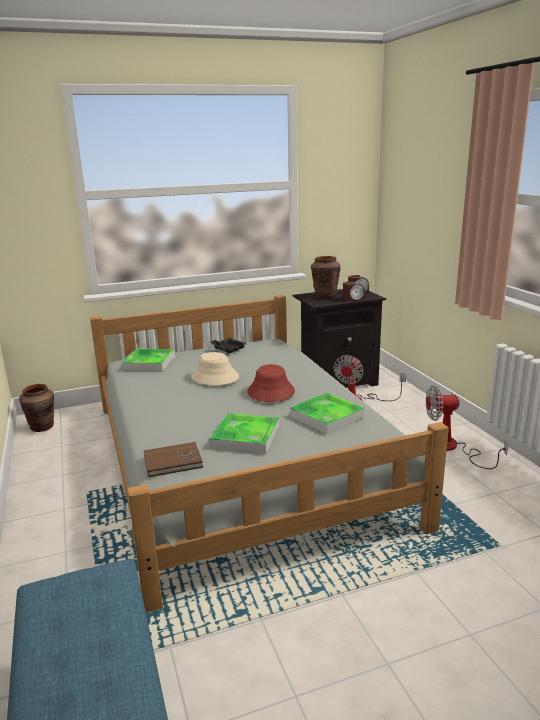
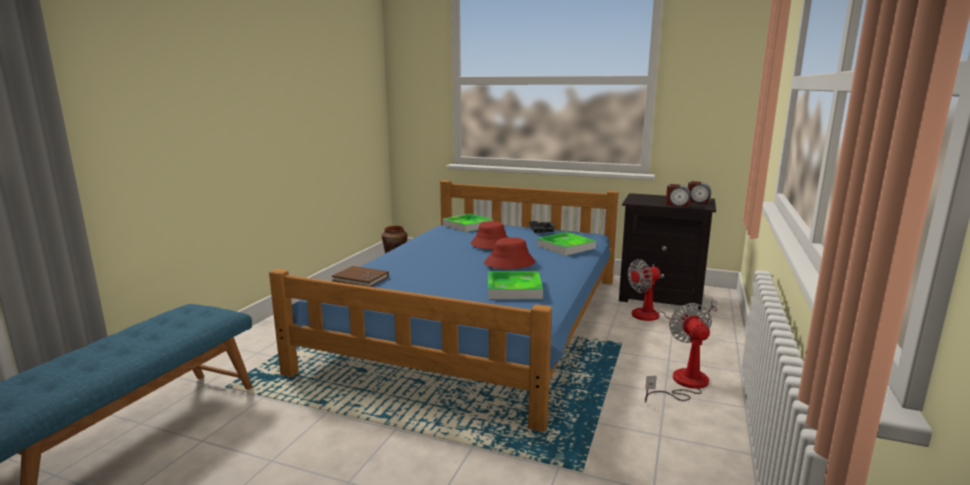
camera: 40 degrees right, 5 degrees down
grey bed [90,295,449,613] -> blue bed [269,180,619,432]
beige hat [191,352,239,385] -> red hat [471,221,508,249]
tray [210,413,279,454] -> tray moved to [537,232,596,256]
brown vase [311,256,340,299] -> none
fan [426,385,508,469] -> fan turned 45 degrees clockwise [645,303,712,402]

